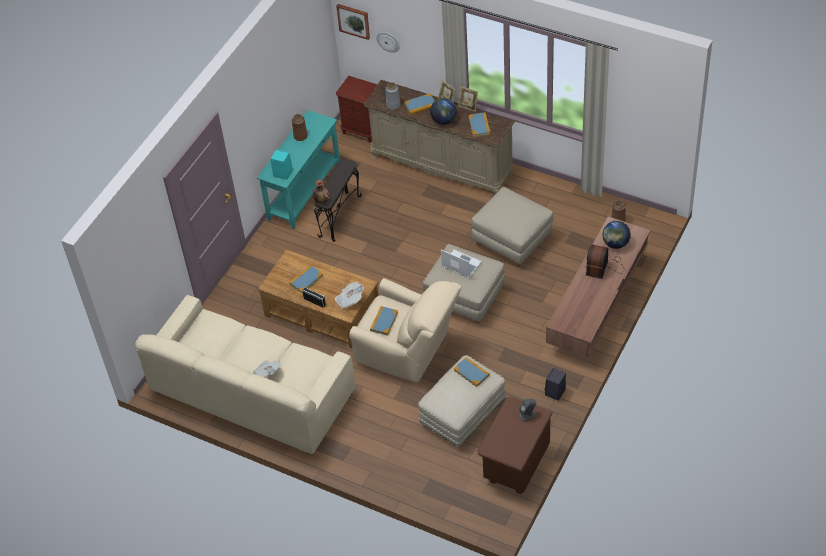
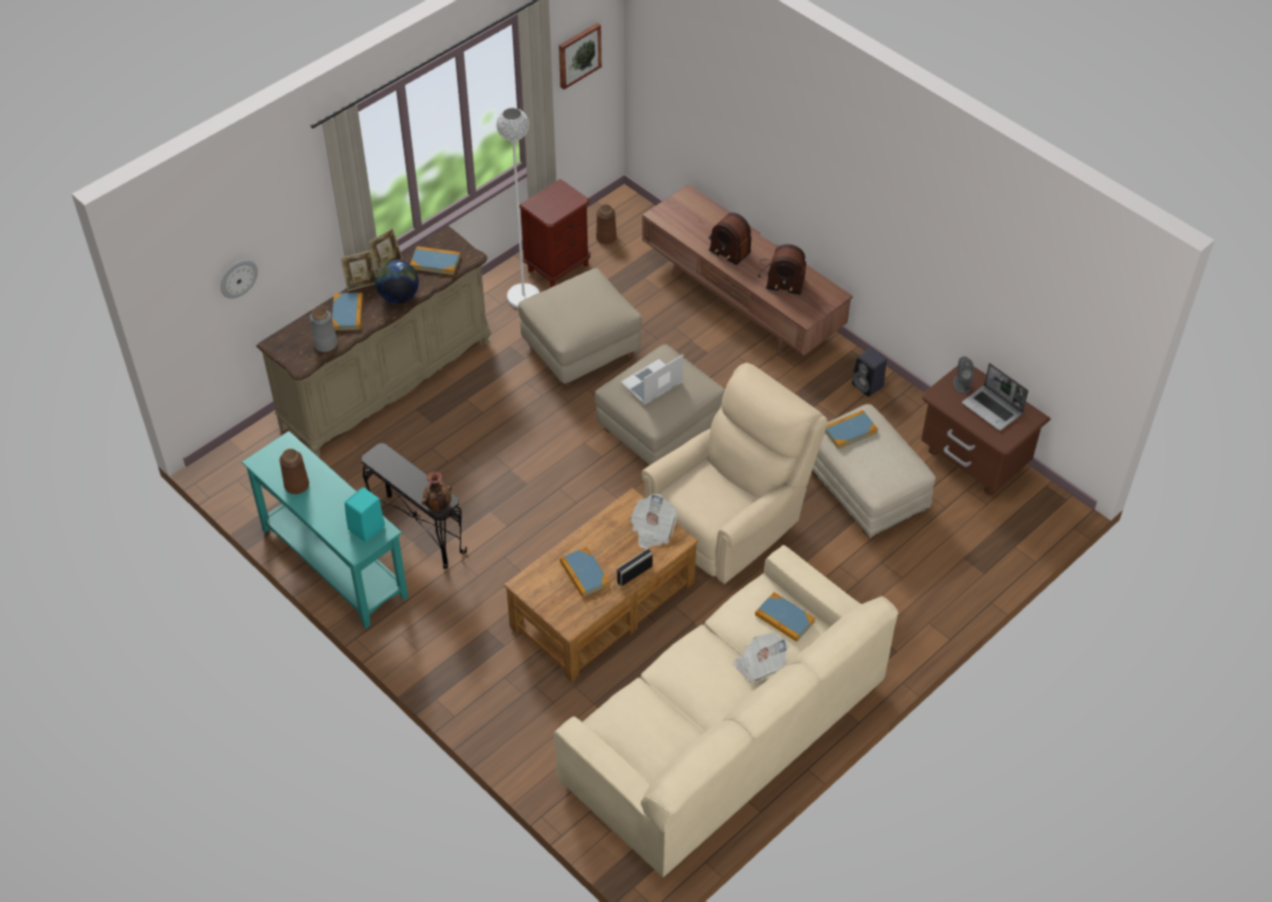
camera: 75 degrees left, 0 degrees up
picture [336,4,370,40] -> picture moved to [559,23,602,89]
brown nightstand [336,76,377,142] -> brown nightstand moved to [519,179,591,288]
book [370,306,398,336] -> book moved to [755,592,815,642]
globe [602,221,631,249] -> none
none -> white floor lamp [496,108,540,309]
none -> radio [758,244,806,295]
none -> laptop [962,363,1028,431]

